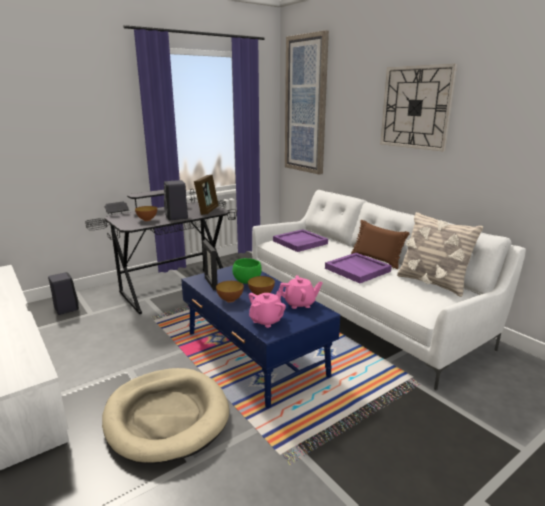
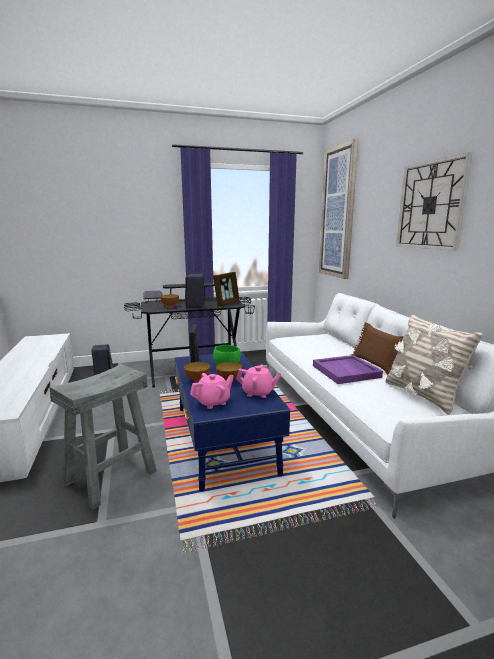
camera: 20 degrees right, 5 degrees down
beige dog bed [102,368,229,464] -> grey stool [49,364,157,510]
purple tray [273,229,328,252] -> none

